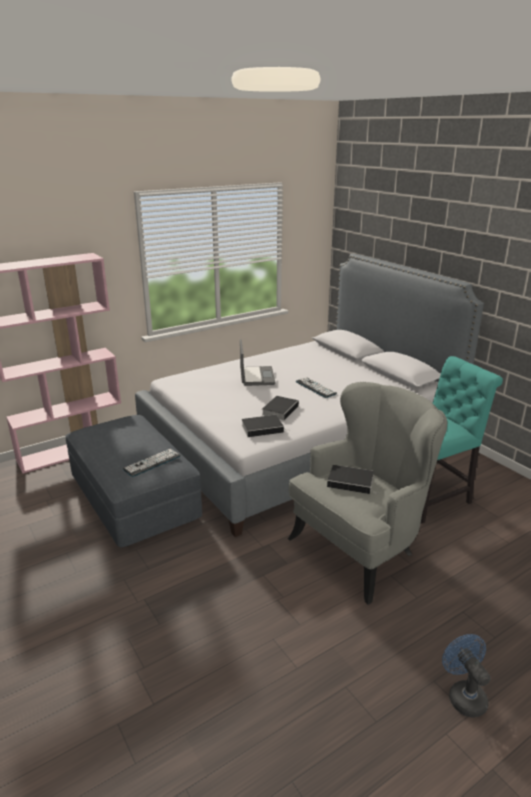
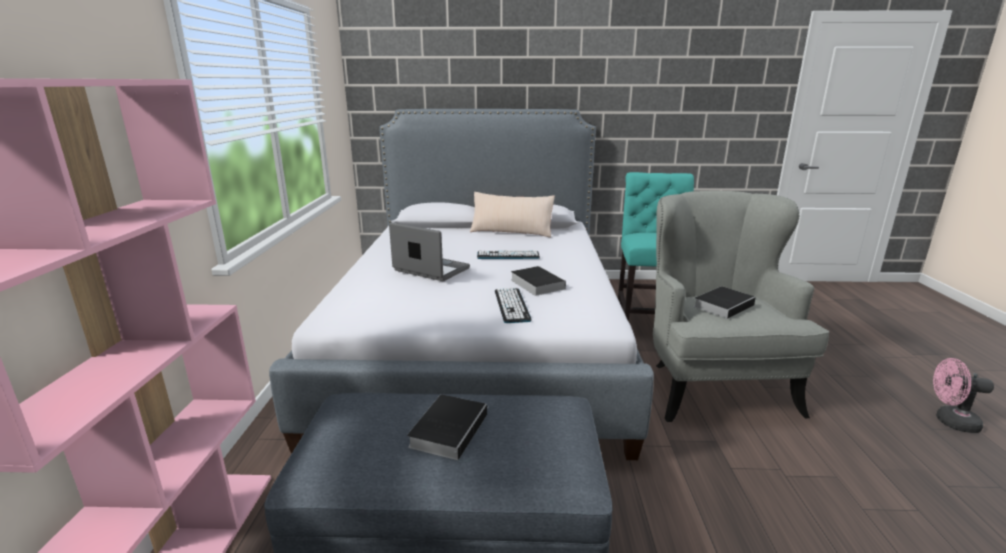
camera: 55 degrees left, 5 degrees down
keyboard [123,449,180,477] -> keyboard moved to [495,288,531,323]
book [242,415,290,437] -> book moved to [407,394,489,460]
blue fan [442,634,491,718] -> pink fan [933,358,994,433]
none -> beige pillow [470,192,555,238]

